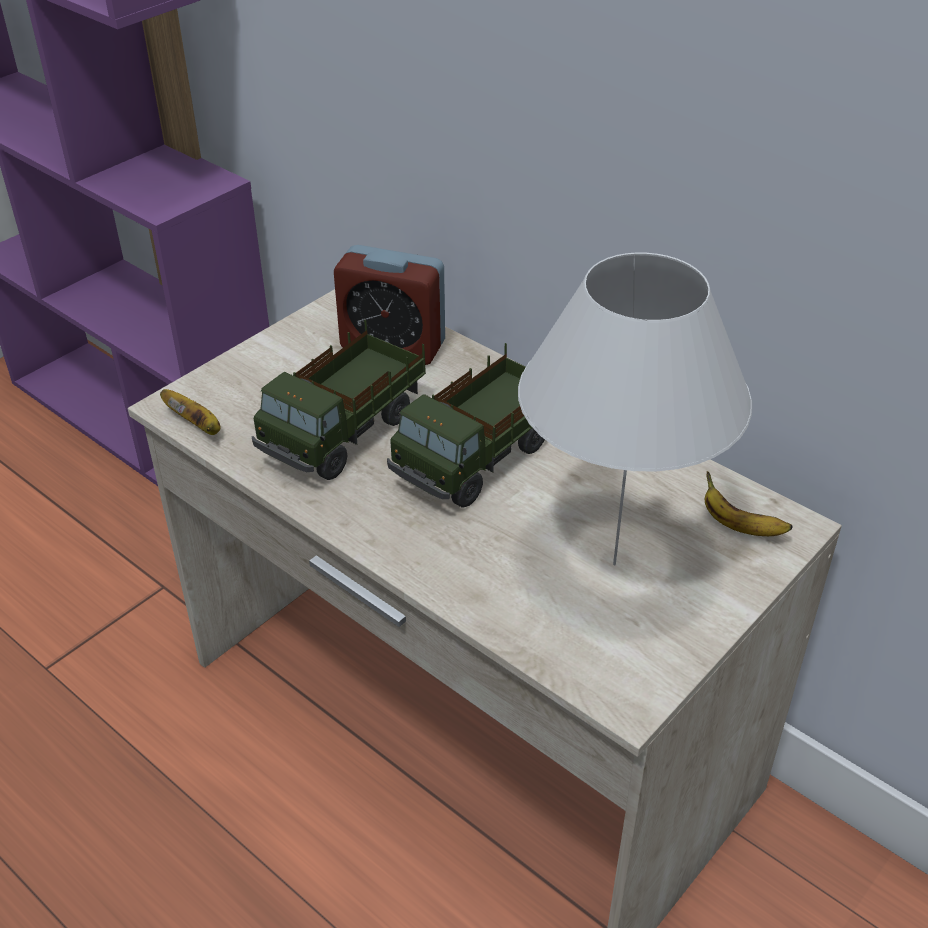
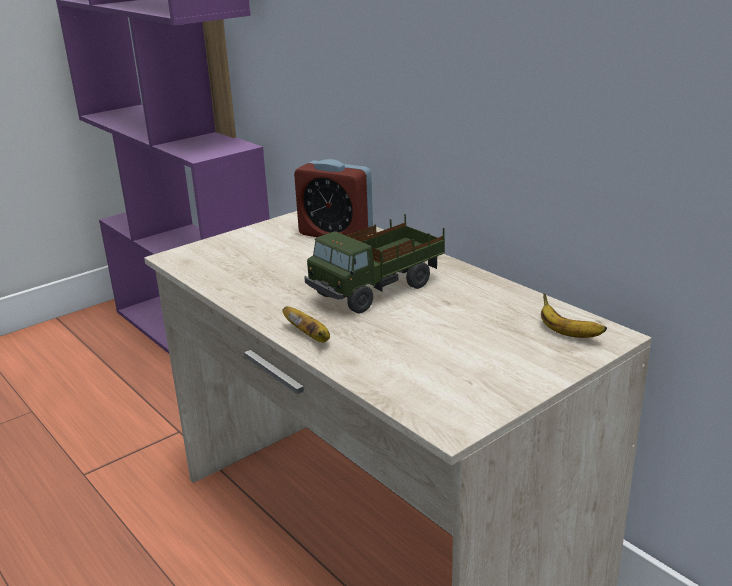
camera: 10 degrees right, 15 degrees down
banana [160,389,221,435] -> banana moved to [282,306,330,343]
toy truck [252,320,426,480] -> none
white table lamp [518,252,752,565] -> none

